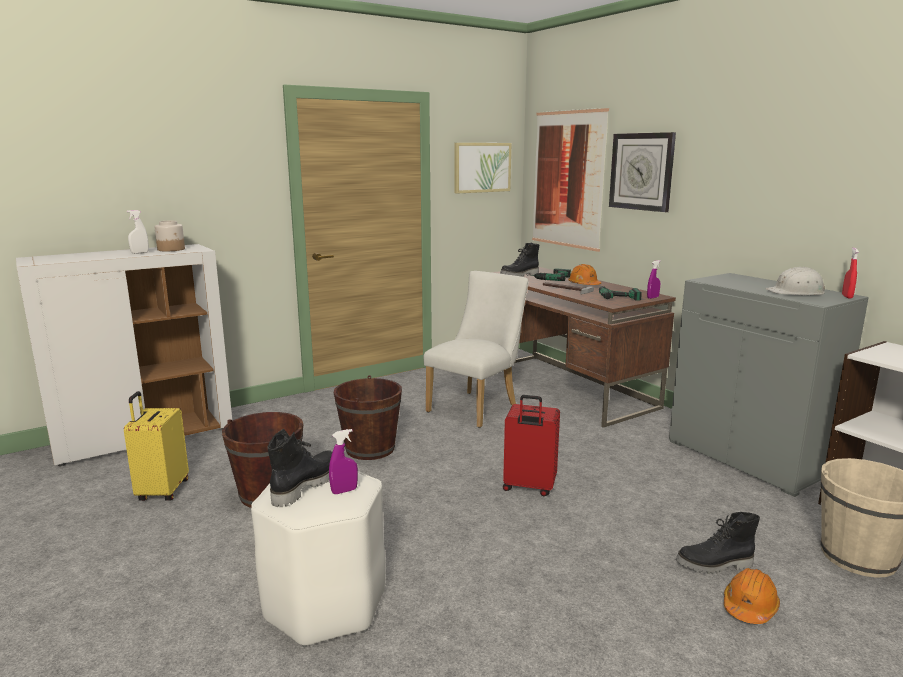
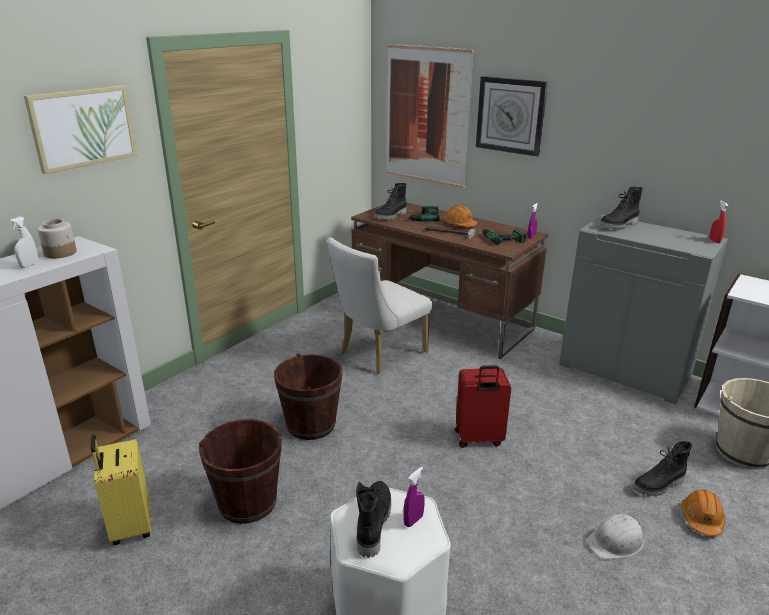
camera: 20 degrees left, 10 degrees up
white chair [424,271,529,428] -> white chair turned 150 degrees counterclockwise [327,237,432,374]
picture [455,143,512,194] -> picture moved to [24,85,137,174]
white hard hat [765,267,825,295] -> white hard hat moved to [586,514,644,559]
none -> black boot [599,187,643,230]

